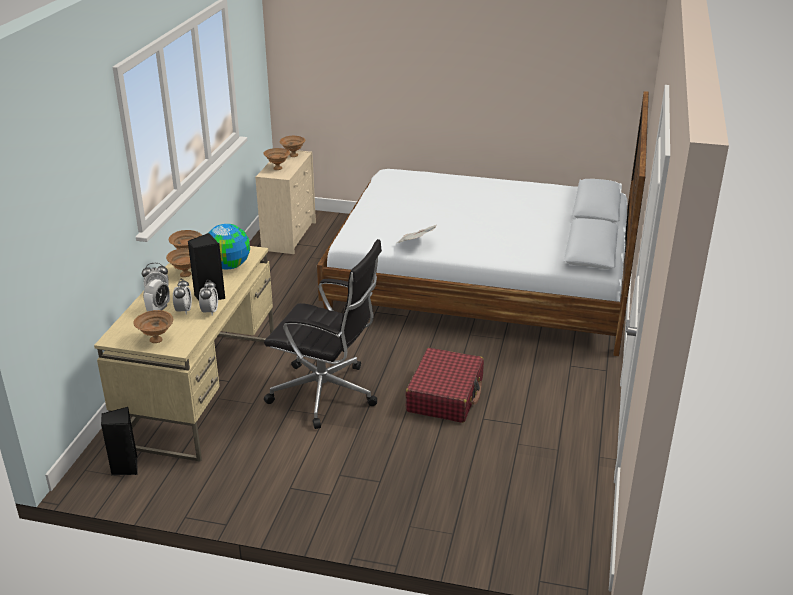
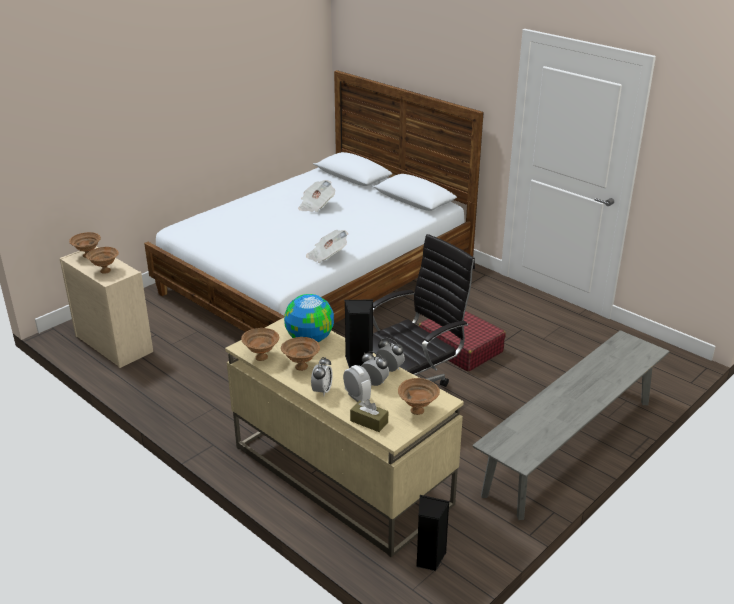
camera: 60 degrees left, 0 degrees up
none -> newspaper [298,180,335,212]
none -> brown tissue box [350,399,388,432]
none -> grey bench [472,330,670,520]

